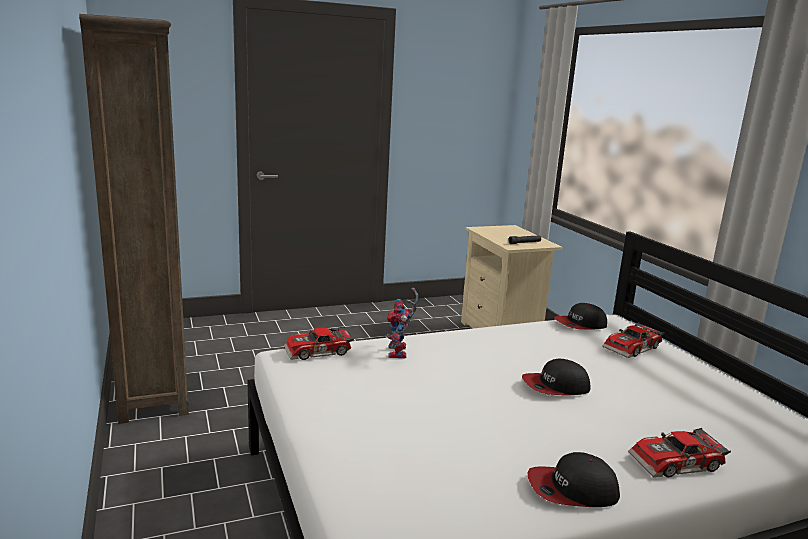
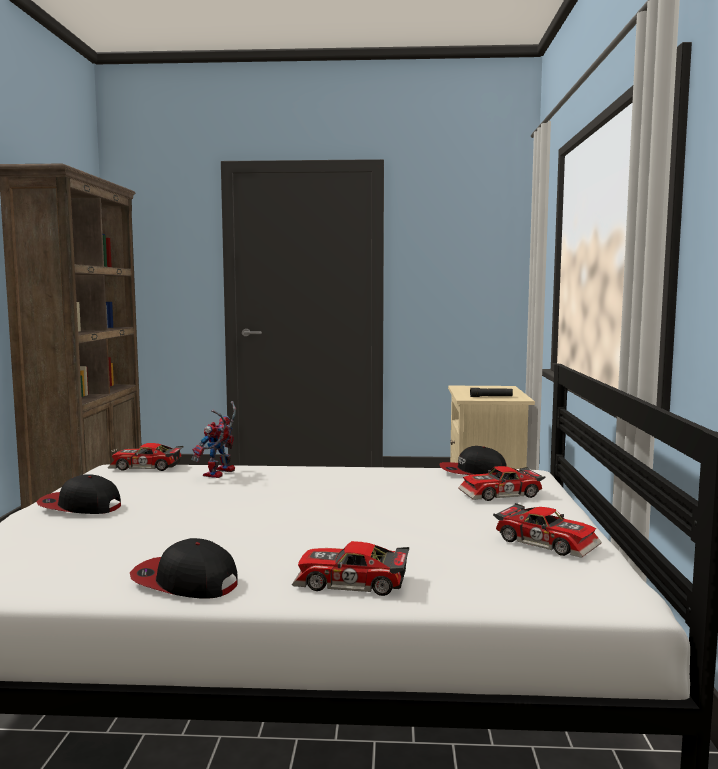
camera: 25 degrees right, 10 degrees down
cap [522,359,591,395] -> cap moved to [36,474,121,514]
none -> toy car [493,503,602,558]

